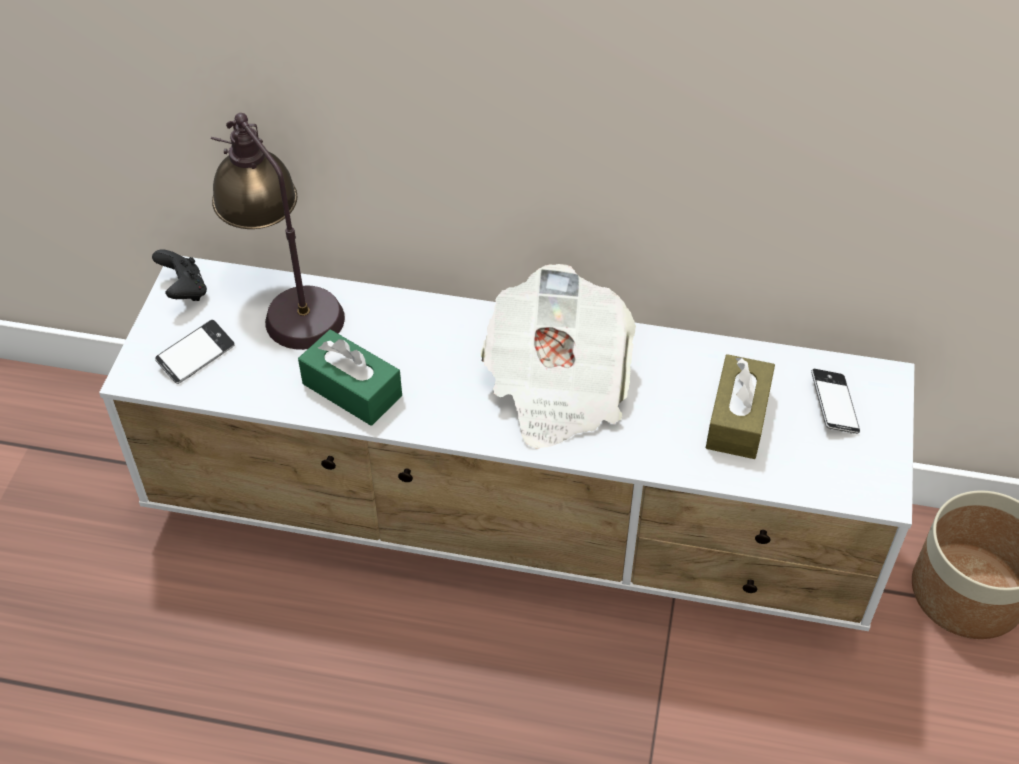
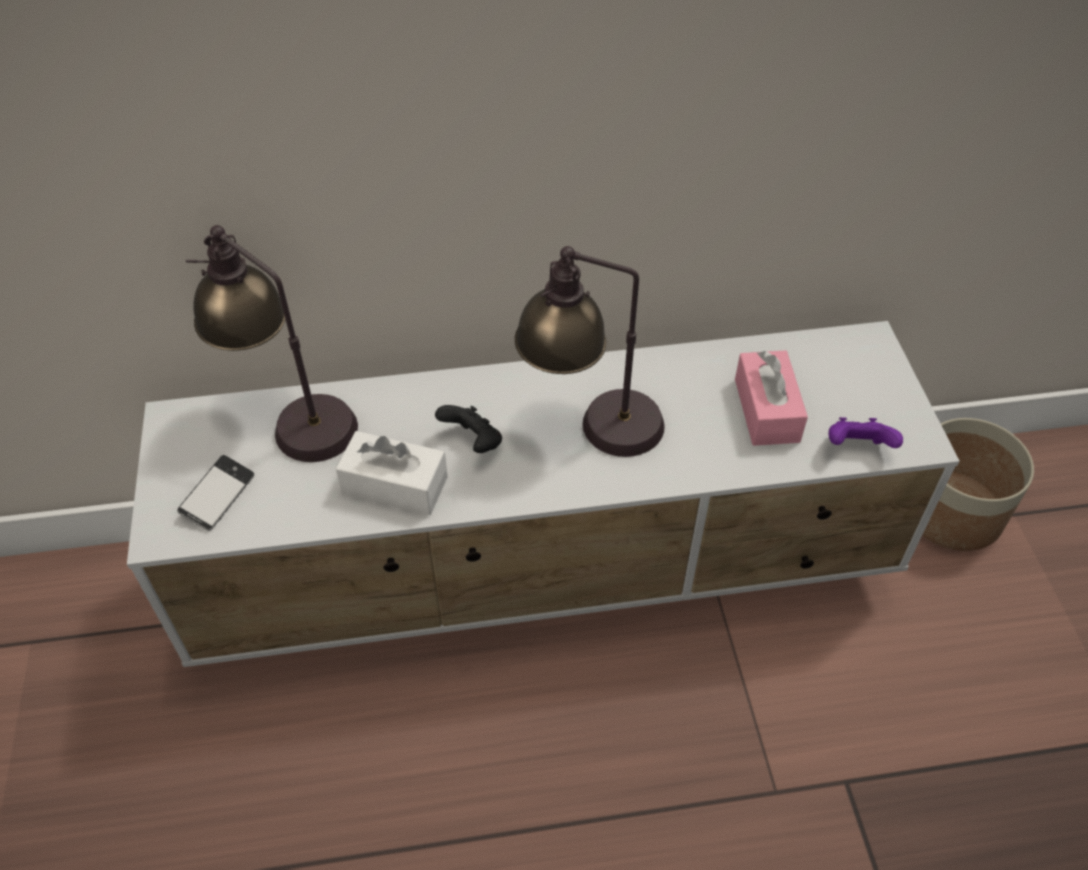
camera: 20 degrees left, 0 degrees up
black game controller [152,249,207,301] -> black game controller moved to [435,405,502,453]
green tissue box [298,329,402,426] -> white tissue box [336,431,448,515]
newspaper [481,264,636,449] -> table lamp [515,246,665,457]
brown tissue box [706,354,775,459] -> pink tissue box [735,350,808,446]
phone [811,369,860,434] -> none
none -> purple game controller [828,417,903,448]

